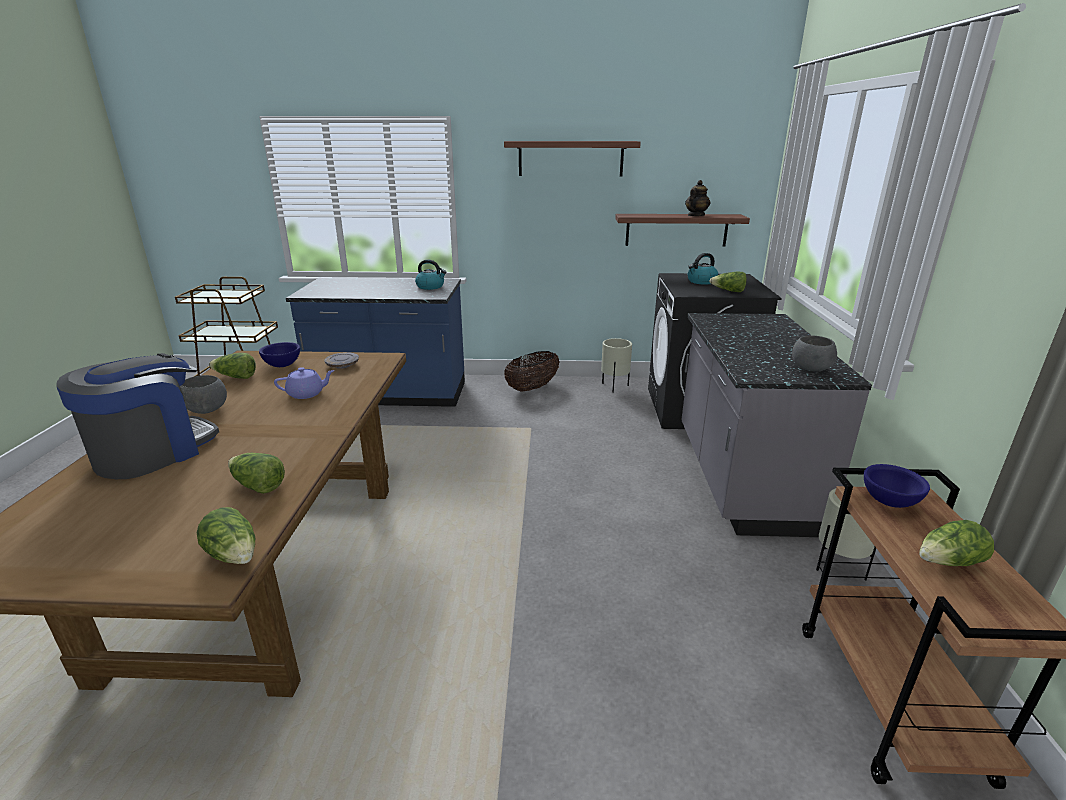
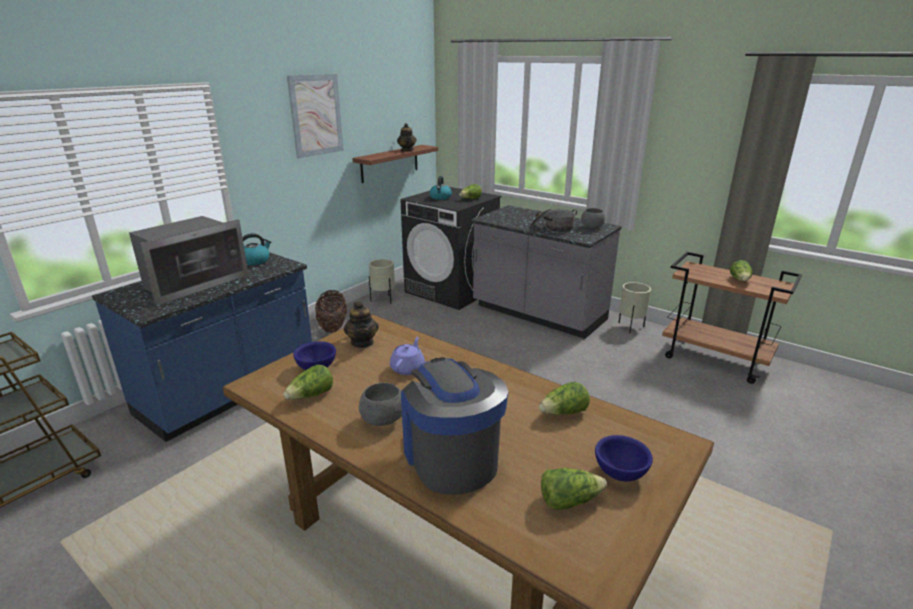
camera: 55 degrees left, 0 degrees up
lettuce [197,507,255,564] -> lettuce moved to [541,468,607,510]
grey plate [324,352,359,369] -> teapot [344,301,379,348]
shelf [504,141,641,176] -> picture [287,74,344,158]
blue bowl [864,464,930,508] -> blue bowl moved to [595,435,653,481]
none -> microwave [129,216,249,306]
none -> cooking pot [530,208,577,232]

